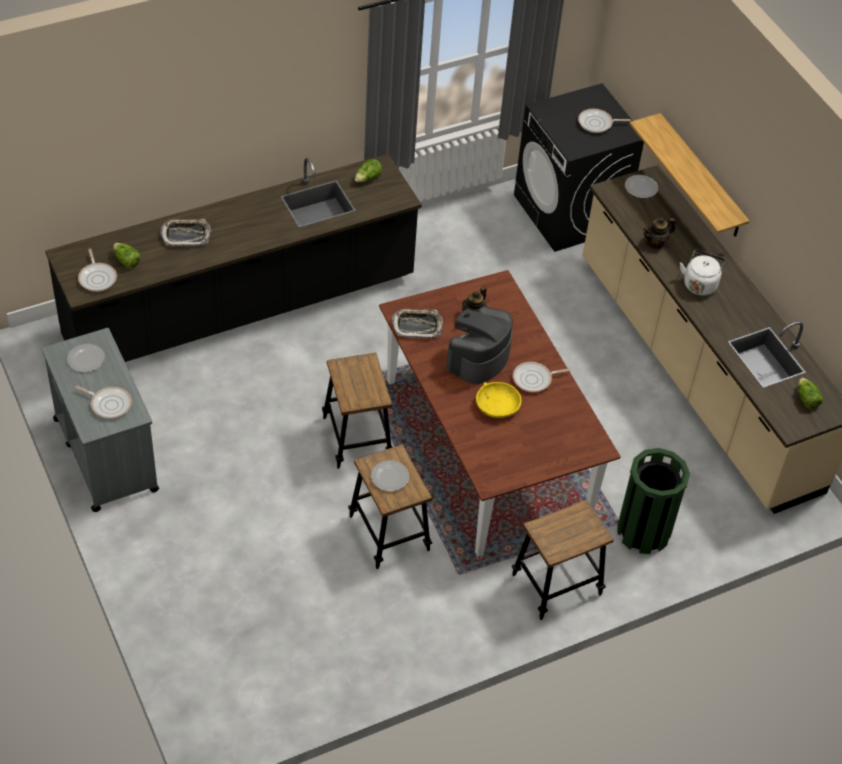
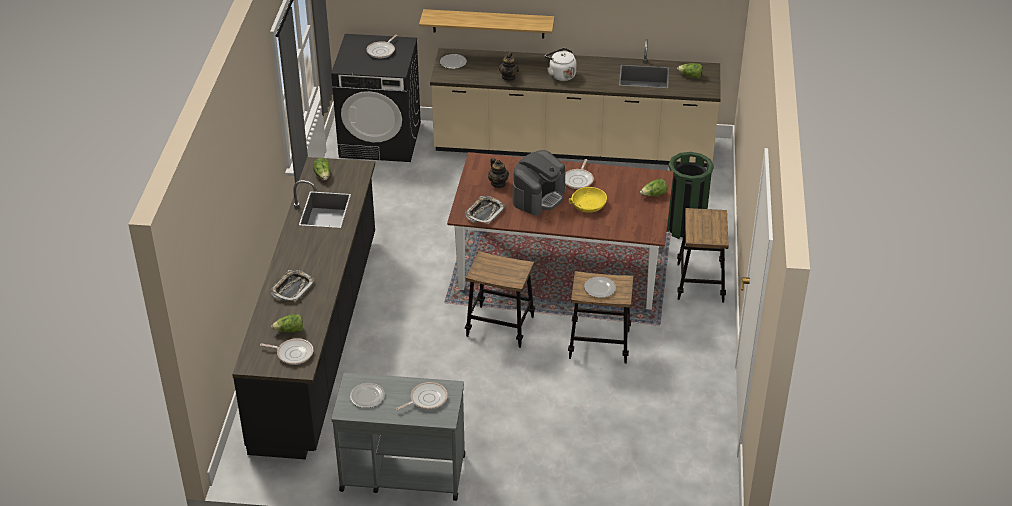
camera: 55 degrees left, 10 degrees down
coffee machine [446,307,513,384] -> coffee machine turned 120 degrees counterclockwise [512,150,565,215]
none -> lettuce [640,179,667,196]

